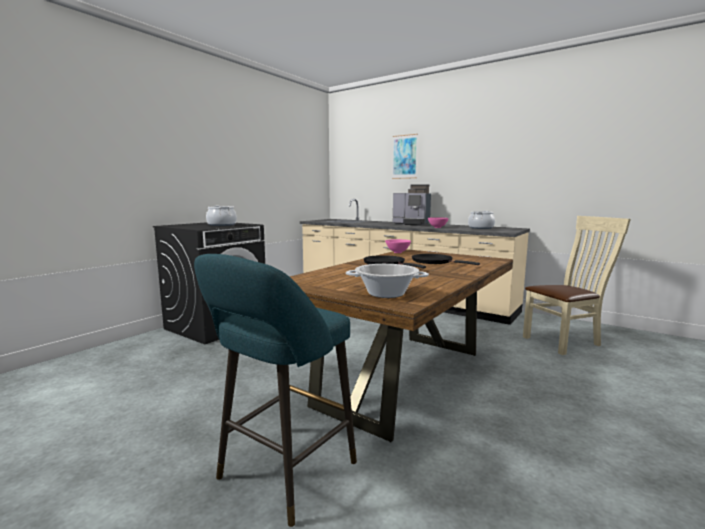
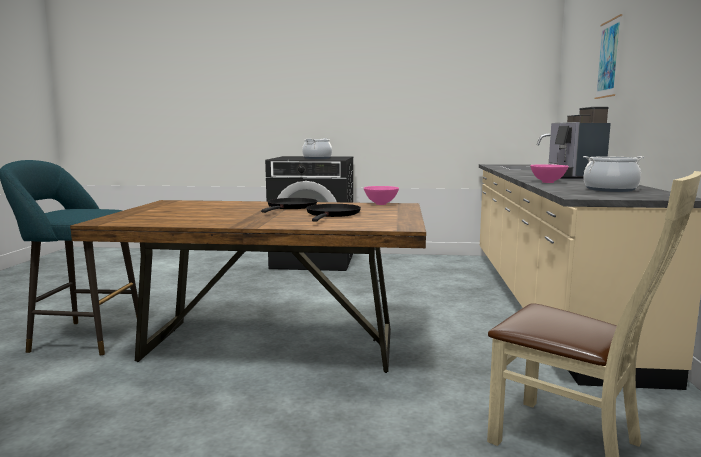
camera: 60 degrees right, 0 degrees up
cooking pot [346,264,429,298] -> none

